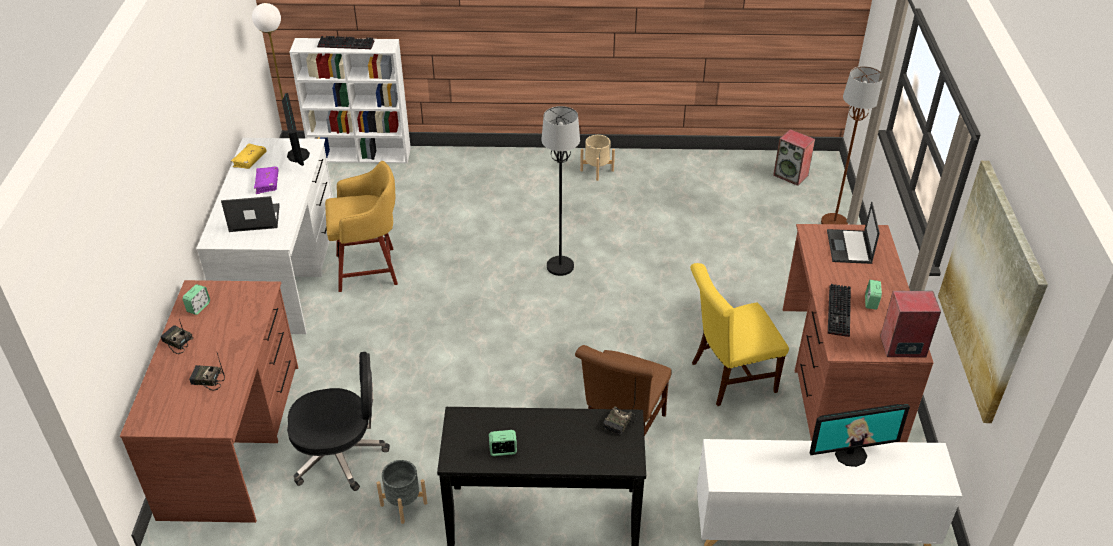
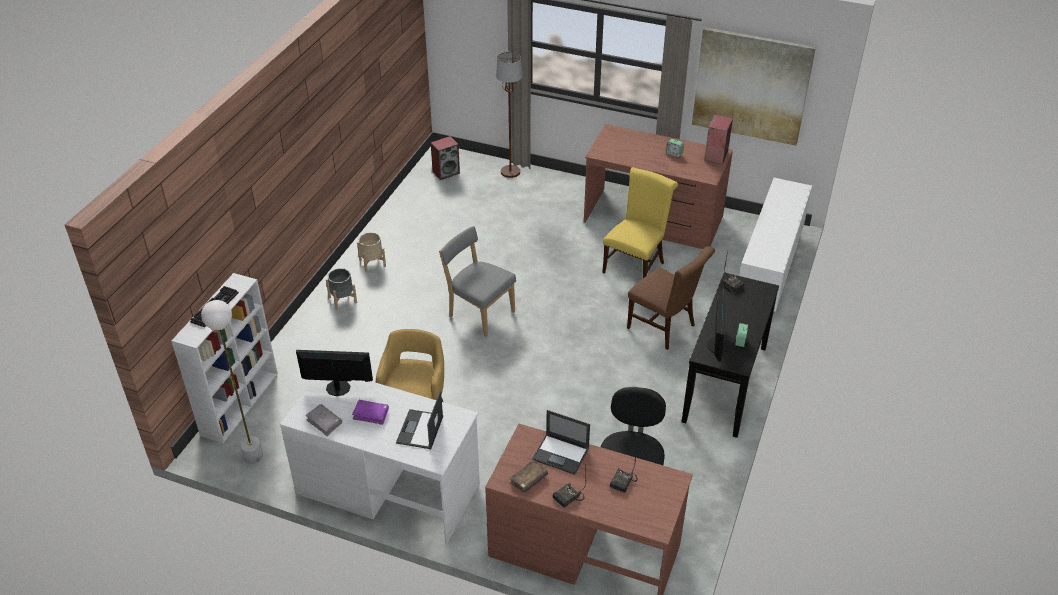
camera: 70 degrees left, 0 degrees up
alarm clock [183,284,210,315] -> brown book [509,460,548,493]
yellow book [231,144,267,169] -> grey book [305,404,342,436]
grey planter [376,460,427,524] -> grey planter moved to [326,268,357,310]
black floor lamp [541,106,580,276] -> grey chair [439,226,516,337]
yellow chair [690,263,789,406] -> yellow chair turned 150 degrees counterclockwise [602,167,678,278]
monitor [810,404,910,467] -> monitor moved to [707,288,728,362]
laptop [827,202,880,264] -> laptop moved to [532,410,590,475]
keyboard [828,284,851,337] -> none

